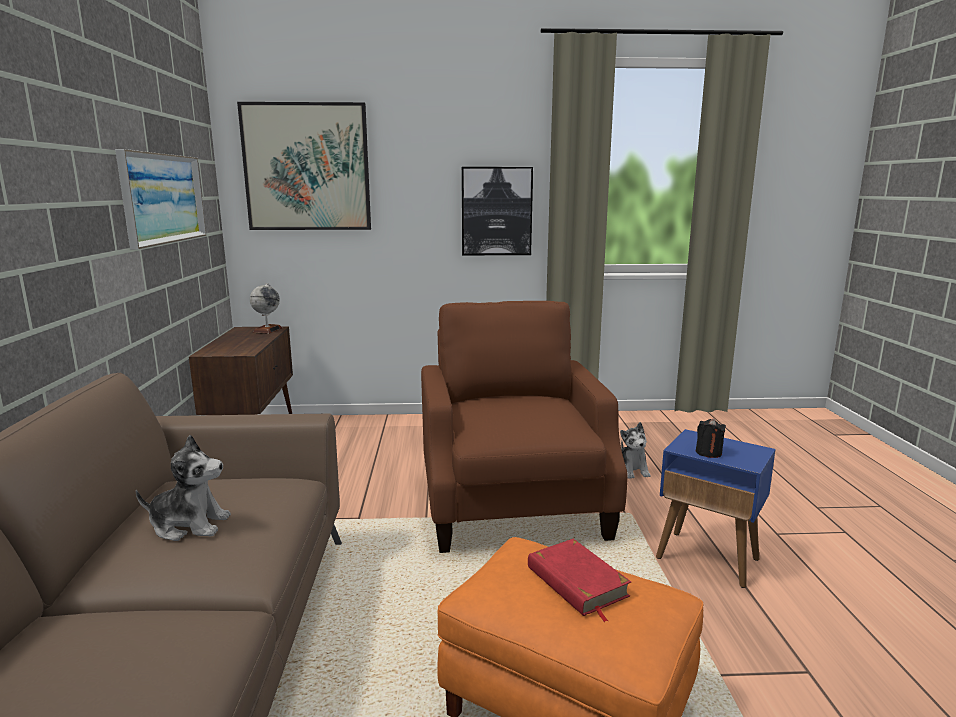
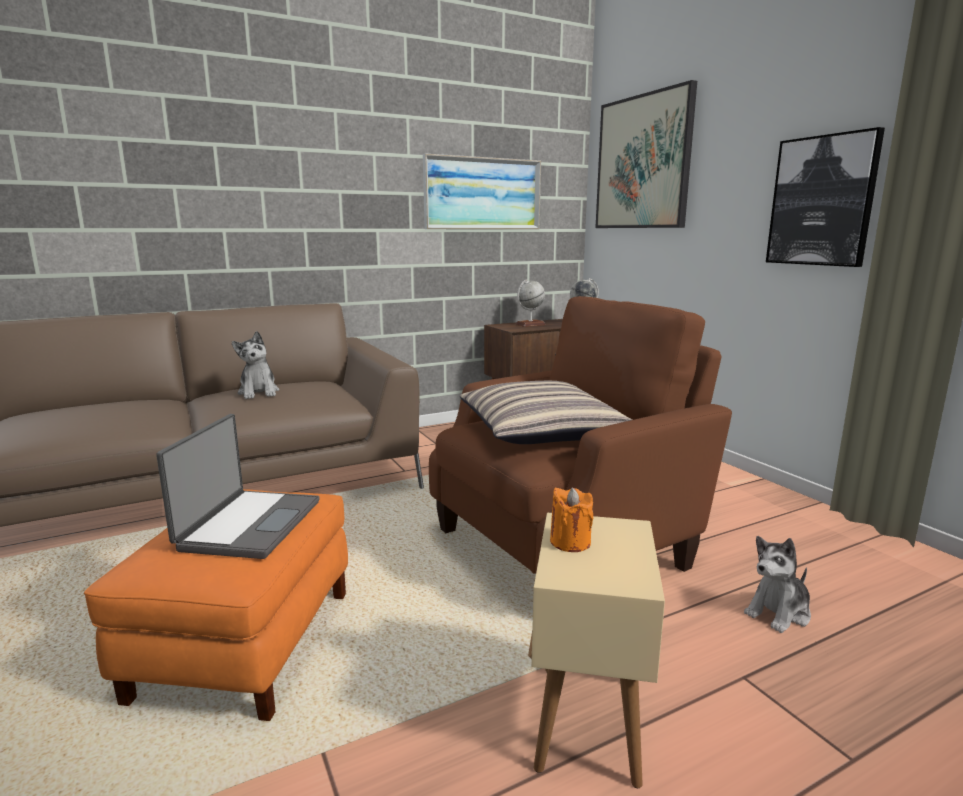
camera: 65 degrees right, 0 degrees up
red book [528,539,631,622] -> laptop [156,414,320,559]
blue side table [656,429,776,588] -> beige side table [528,513,665,788]
black candle [696,419,726,458] -> orange candle [550,488,593,552]
none -> pillow [460,381,632,444]
none -> globe [515,279,545,327]

